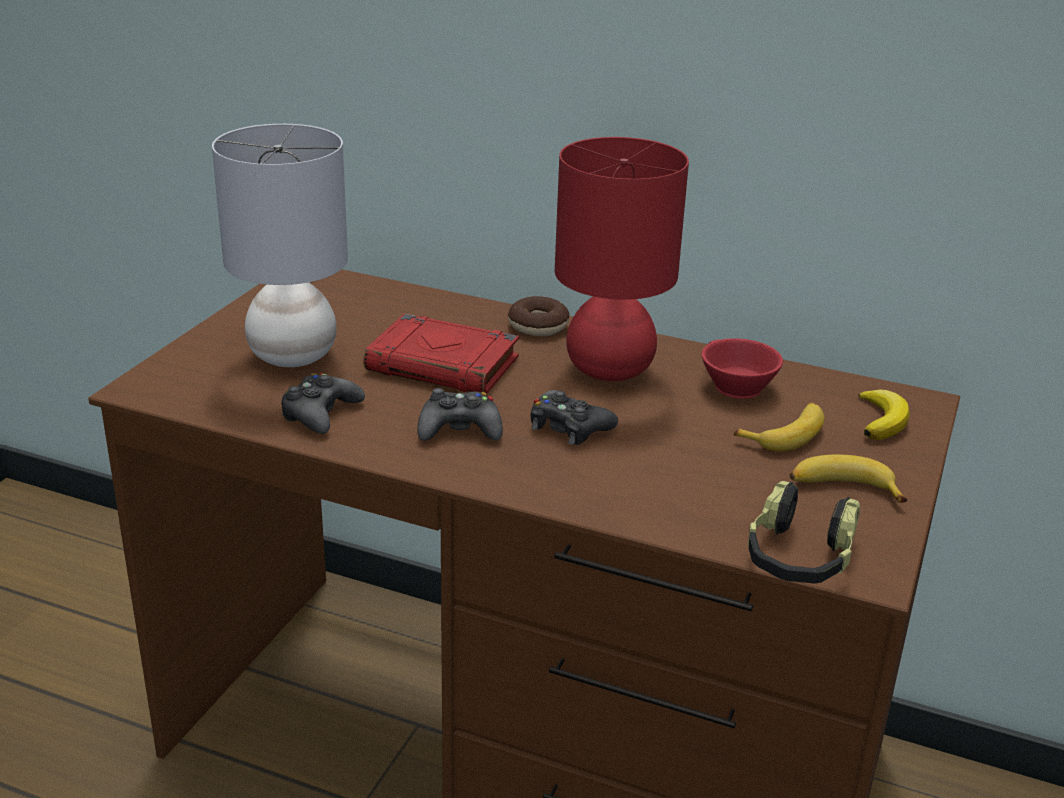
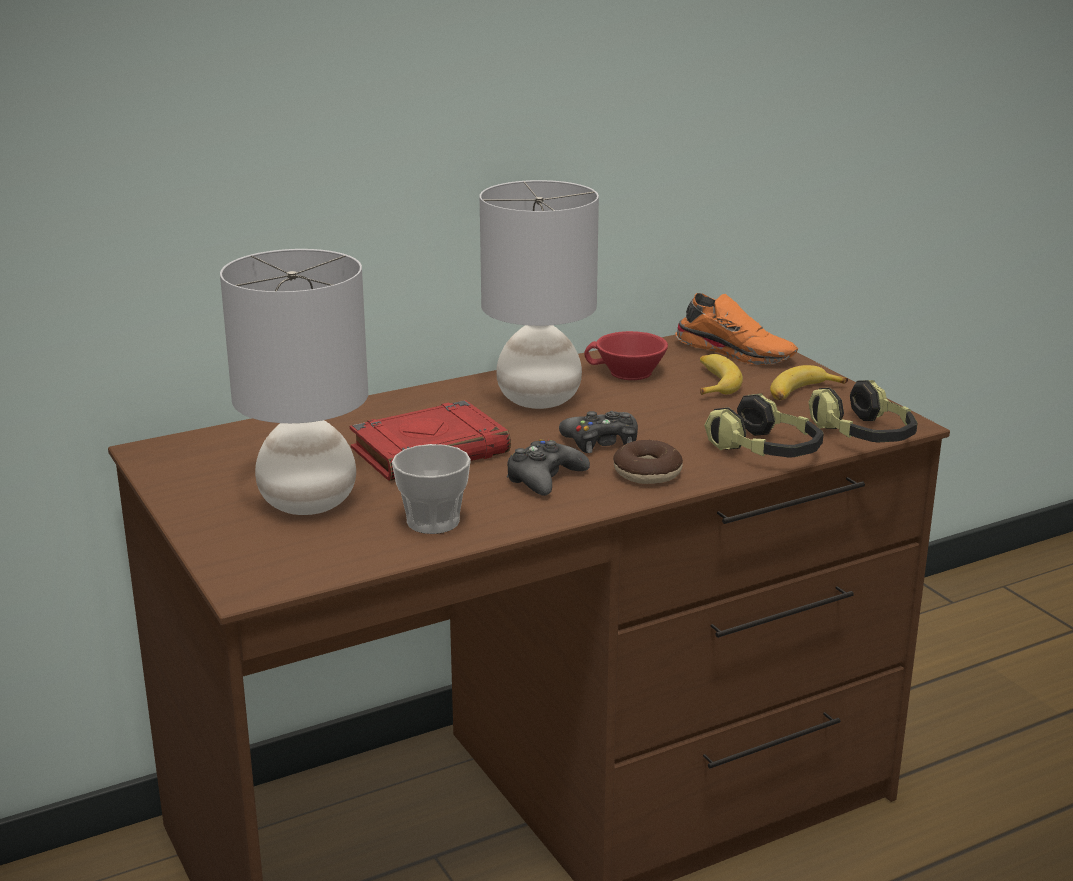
camera: 50 degrees left, 5 degrees down
black game controller [281,373,365,434] -> cup [392,444,471,534]
donut [508,296,570,336] -> donut moved to [613,440,683,484]
red table lamp [555,137,689,381] -> grey table lamp [480,180,599,409]
banana [858,389,910,440] -> orange shoe [675,293,798,365]
none -> headphones [704,393,824,457]

